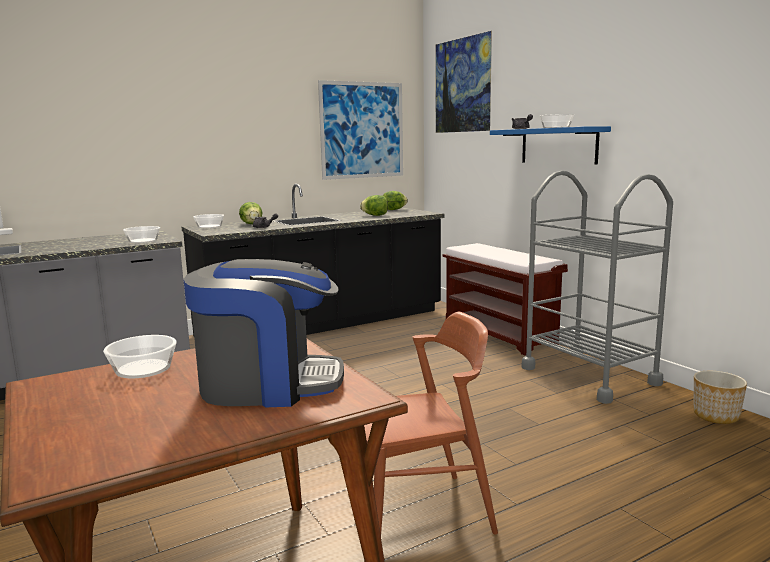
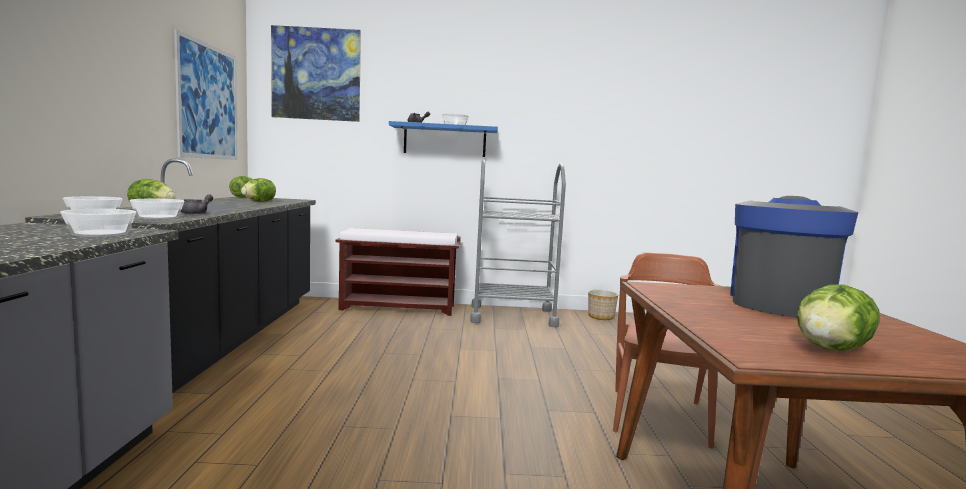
camera: 60 degrees left, 5 degrees down
bowl [103,335,176,378] -> bowl moved to [129,199,184,219]
none -> lettuce [797,285,880,350]

